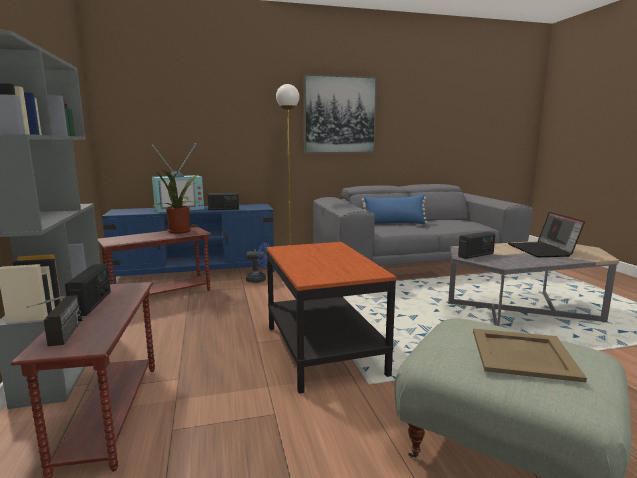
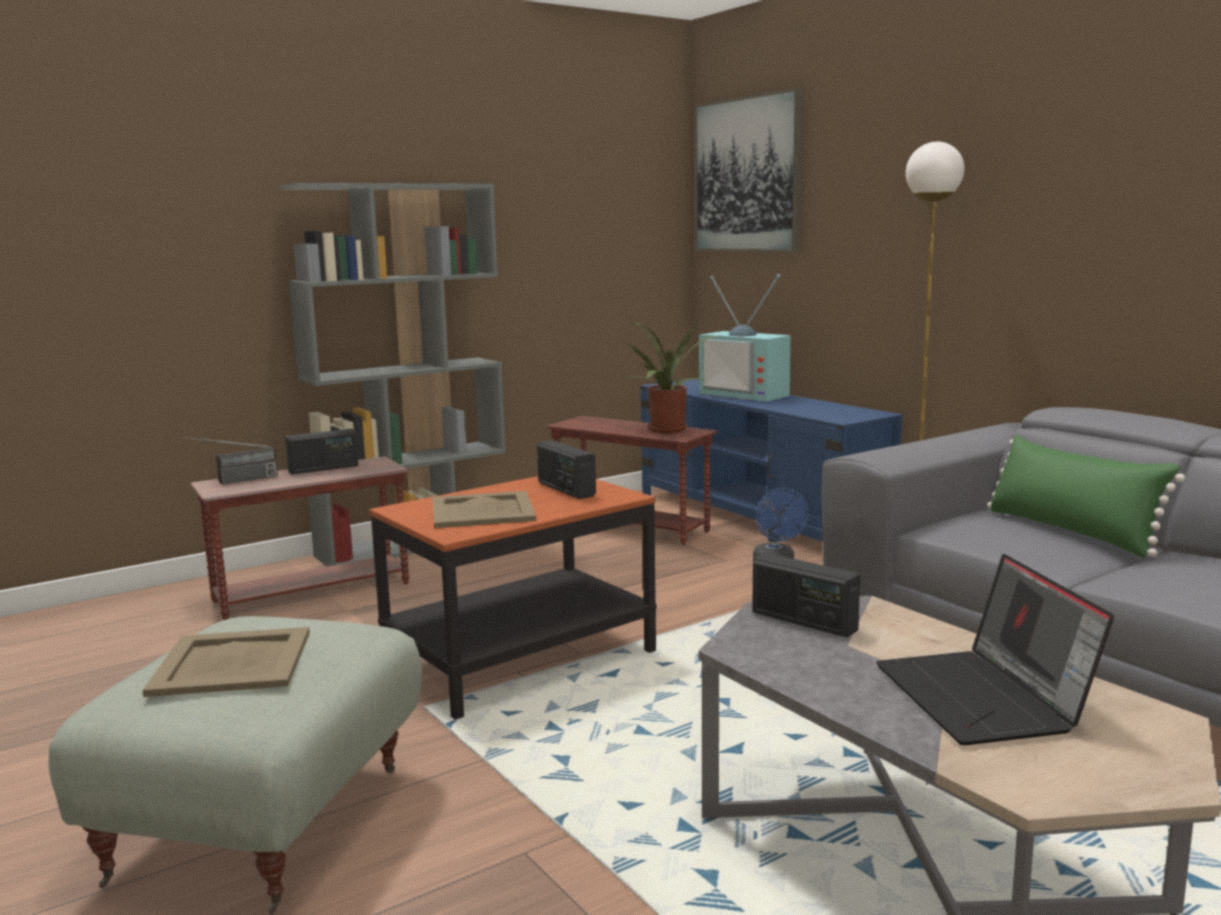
camera: 70 degrees right, 0 degrees up
radio [208,193,239,210] -> radio moved to [537,440,596,499]
picture [303,74,377,154] -> picture moved to [695,88,803,252]
blue pillow [361,194,427,224] -> green pillow [987,435,1185,558]
laptop [508,212,585,257] -> laptop turned 75 degrees counterclockwise [876,554,1114,745]
none -> beige tray [433,491,537,528]

